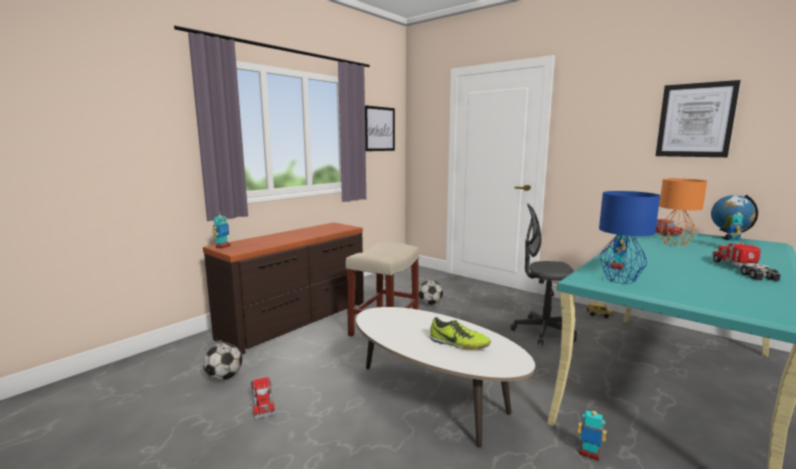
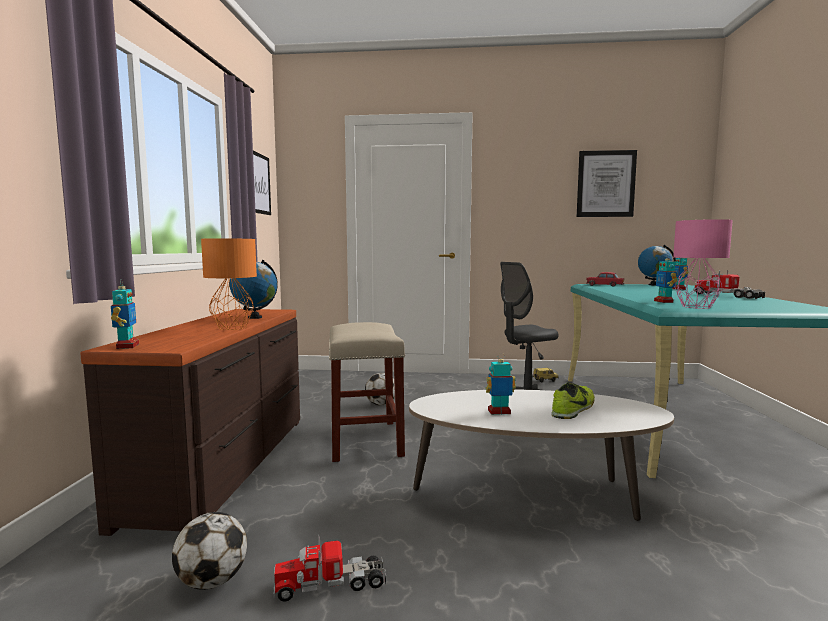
camera: 35 degrees left, 5 degrees down
toy truck [251,377,275,419] -> toy truck turned 135 degrees clockwise [273,535,386,602]
shoe [430,317,491,349] -> shoe turned 45 degrees counterclockwise [551,382,595,419]
toy robot [578,408,607,461] -> toy robot moved to [485,353,516,415]
blue table lamp [599,191,660,284] -> pink table lamp [673,219,733,309]
orange table lamp [659,179,707,246] -> orange table lamp moved to [201,238,257,330]
none -> globe [229,260,278,319]

